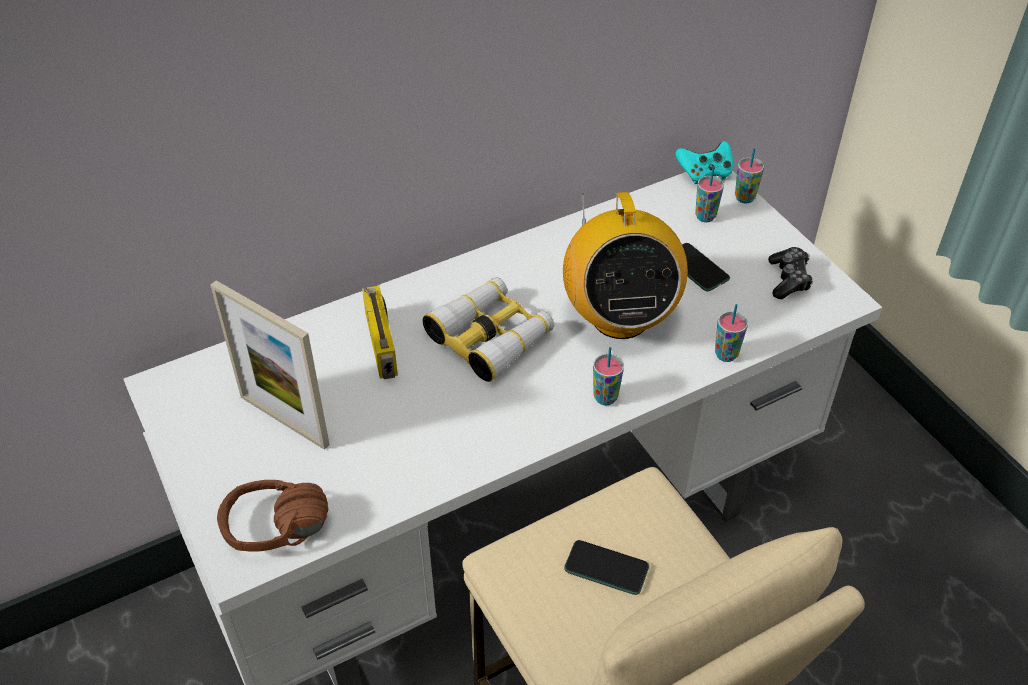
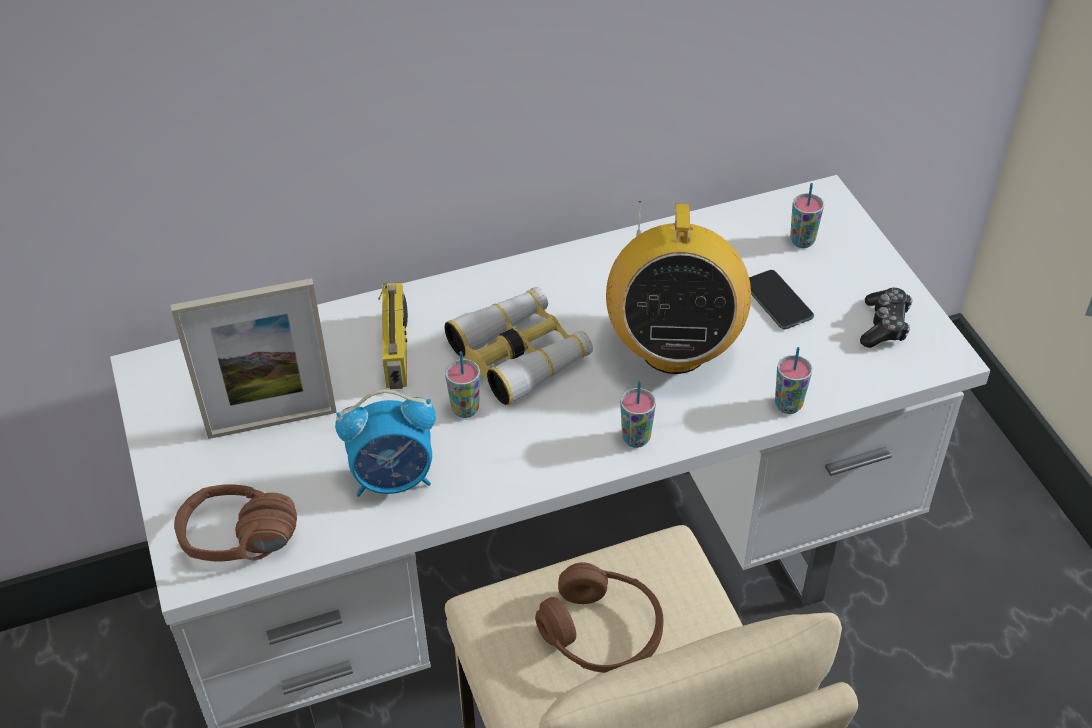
camera: 10 degrees right, 0 degrees up
picture frame [210,280,330,450] -> picture frame turned 60 degrees counterclockwise [171,278,337,439]
phone [564,540,649,595] -> brown headphones [535,562,664,673]
turquoise game controller [676,141,733,184] -> none
cup [735,148,764,204] -> cup moved to [445,351,480,418]
none -> alarm clock [335,390,436,497]

